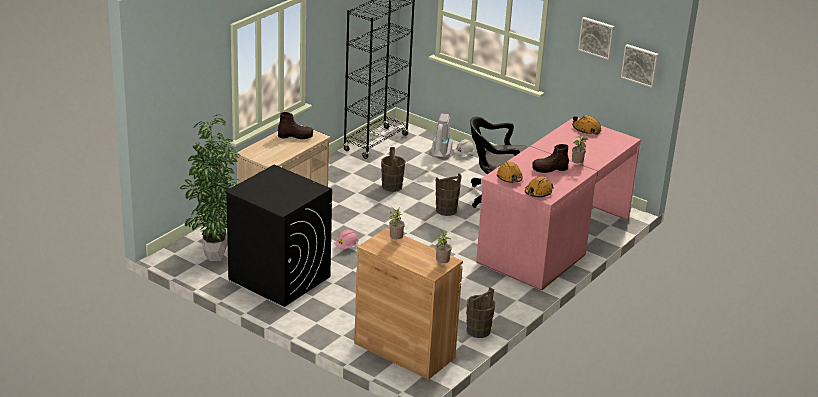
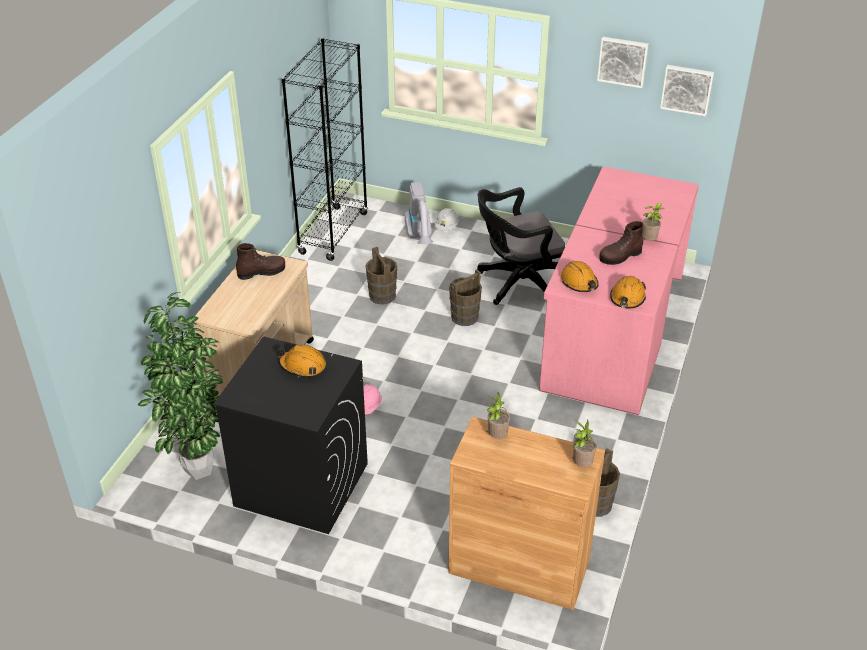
camera: 15 degrees left, 10 degrees up
orange hard hat [572,115,601,135] -> orange hard hat moved to [277,345,326,377]

